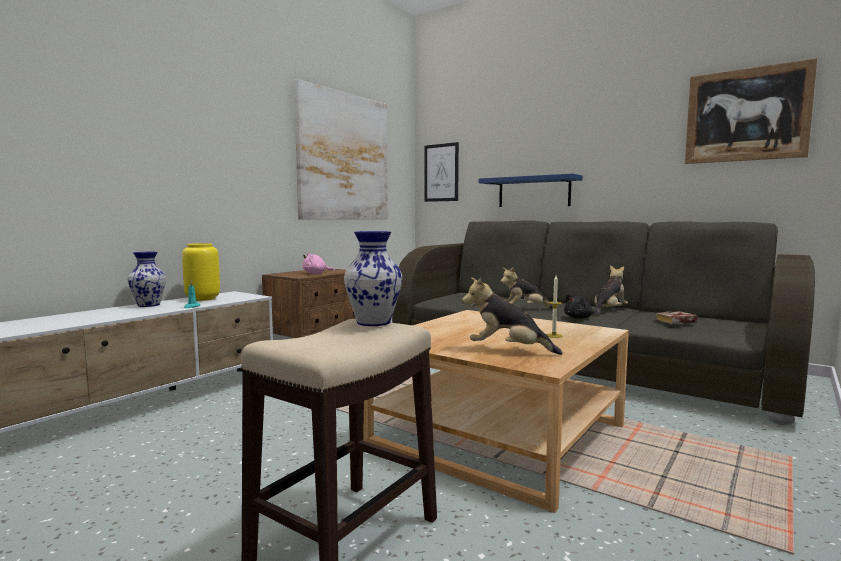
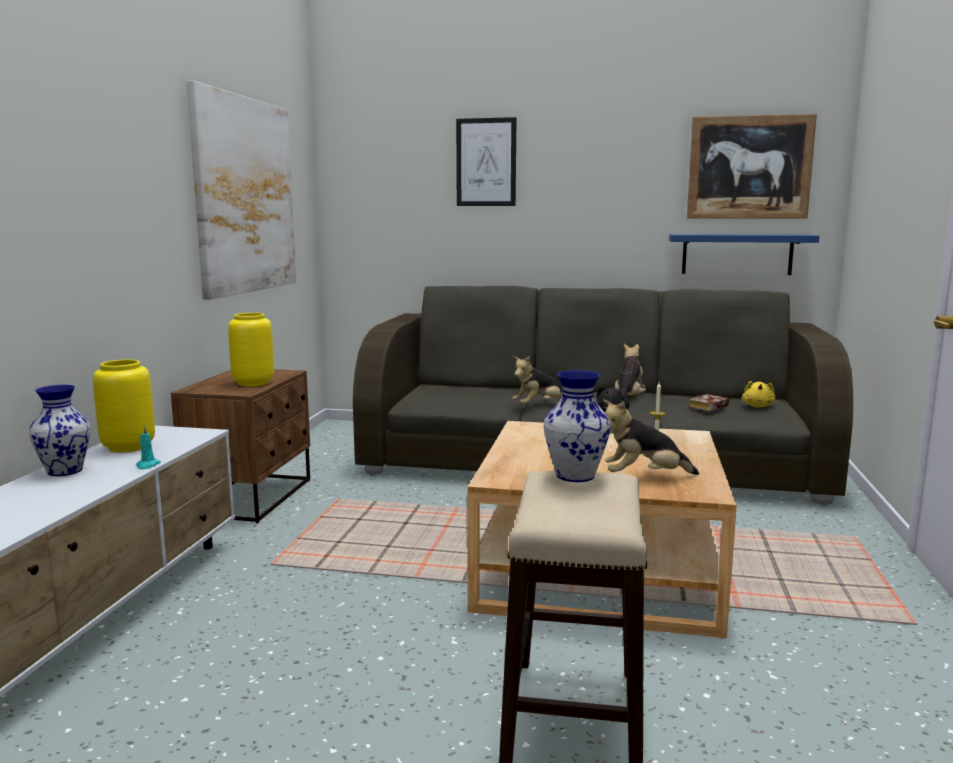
camera: 25 degrees left, 5 degrees up
pink plush toy [303,253,335,274] -> yellow vase [228,313,274,386]
picture [424,142,459,202] -> picture moved to [456,117,516,206]
blue shelf [479,173,583,207] -> blue shelf moved to [669,234,819,275]
none -> yellow plush toy [742,381,776,407]

